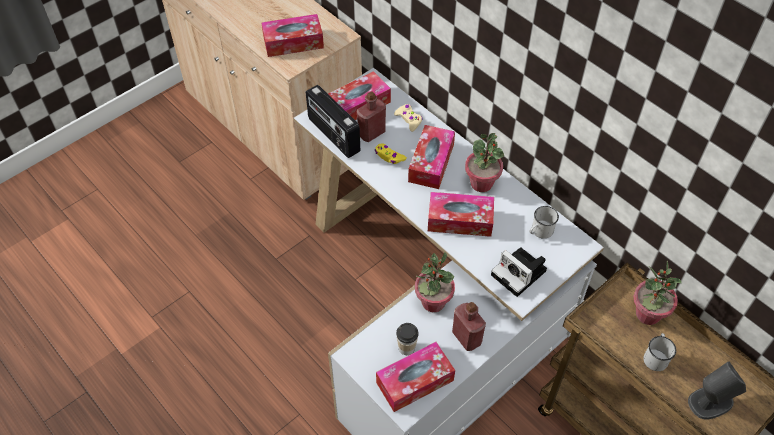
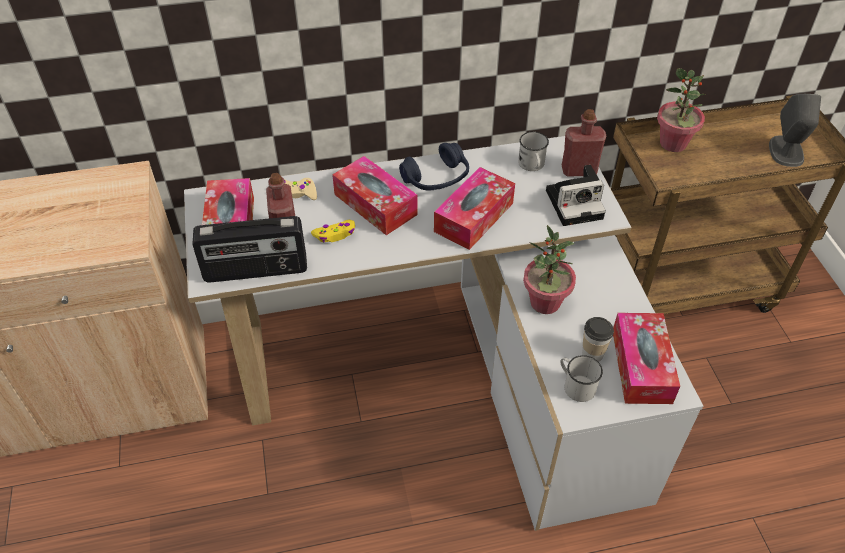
camera: 60 degrees left, 5 degrees down
tissue box [261,14,324,57] -> none
red bottle [452,302,486,351] -> red bottle moved to [562,109,606,177]
potted plant [465,133,504,192] -> blue headphones [399,143,469,190]
white mug [643,333,676,371] -> white mug moved to [560,355,603,402]

